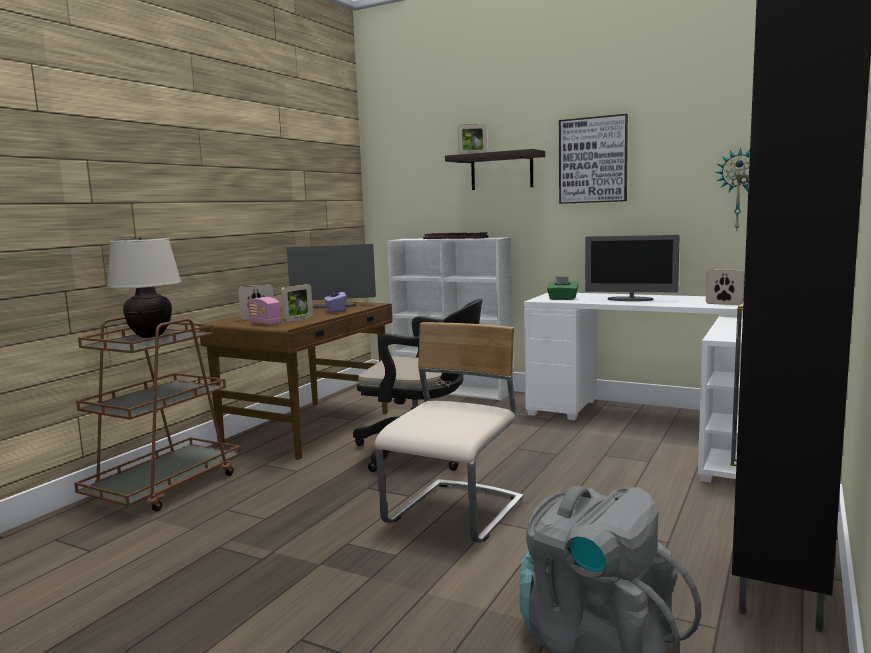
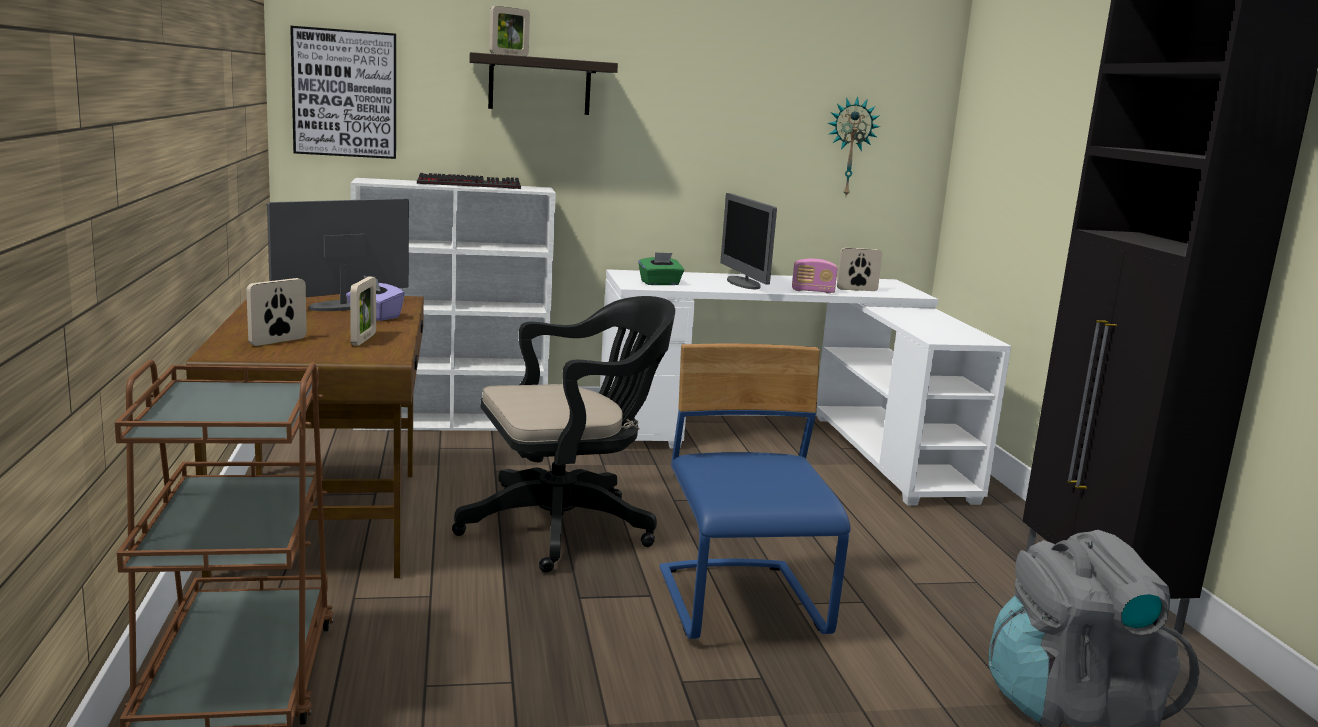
camera: 40 degrees left, 5 degrees up
beige table lamp [107,237,182,338] -> none
radio [248,297,281,326] -> radio moved to [792,259,838,293]
beige chair [375,322,523,543] -> blue chair [659,344,851,639]
picture [559,114,628,204] -> picture moved to [290,26,396,159]
monitor [585,235,680,301] -> monitor turned 90 degrees clockwise [720,193,777,289]

